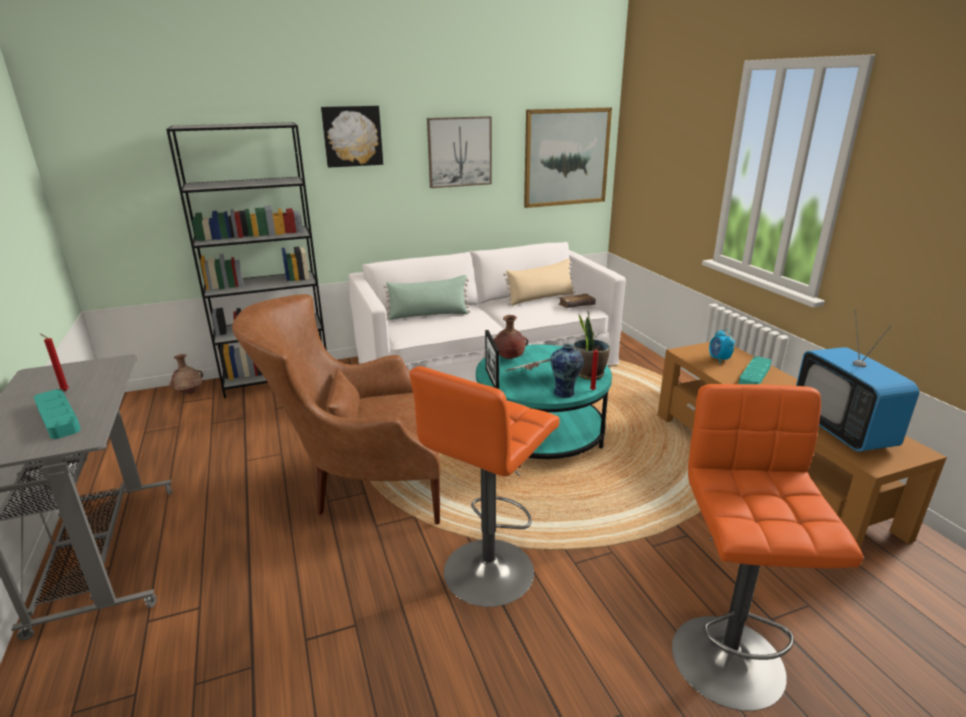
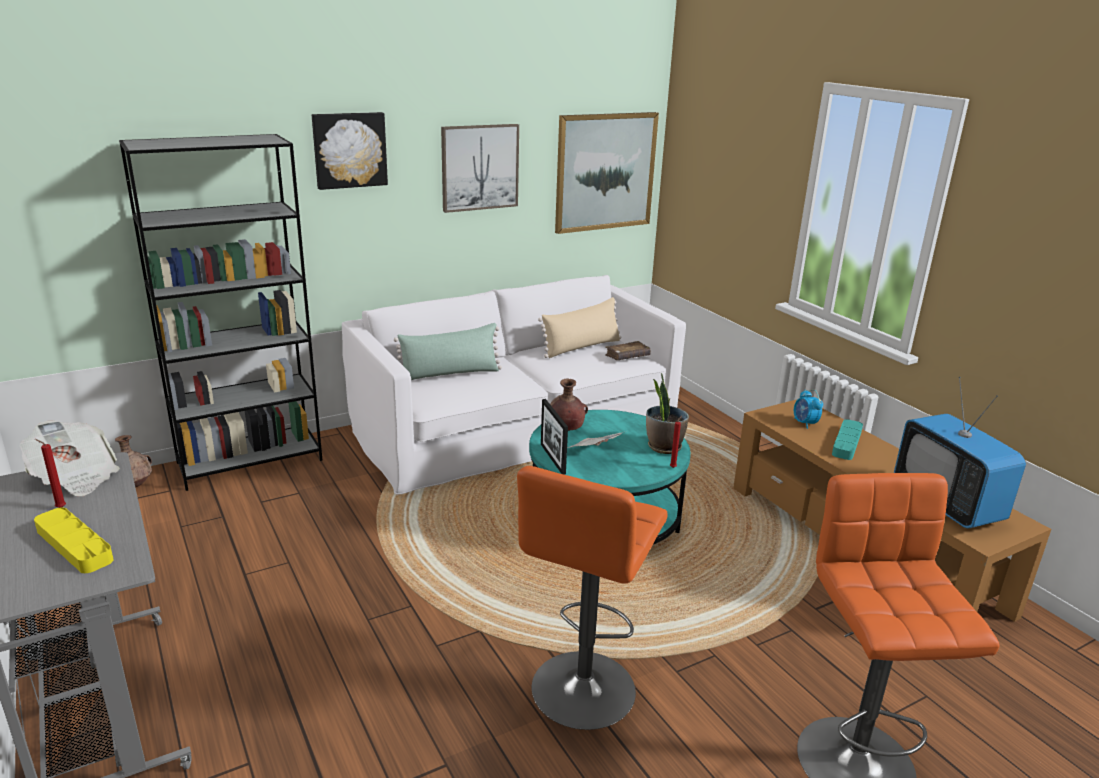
camera: 10 degrees left, 0 degrees up
turquoise tray [34,389,81,439] -> yellow tray [34,507,114,573]
brown armchair [232,294,440,525] -> none
vase [550,344,584,398] -> none
none -> newspaper [20,420,120,496]

